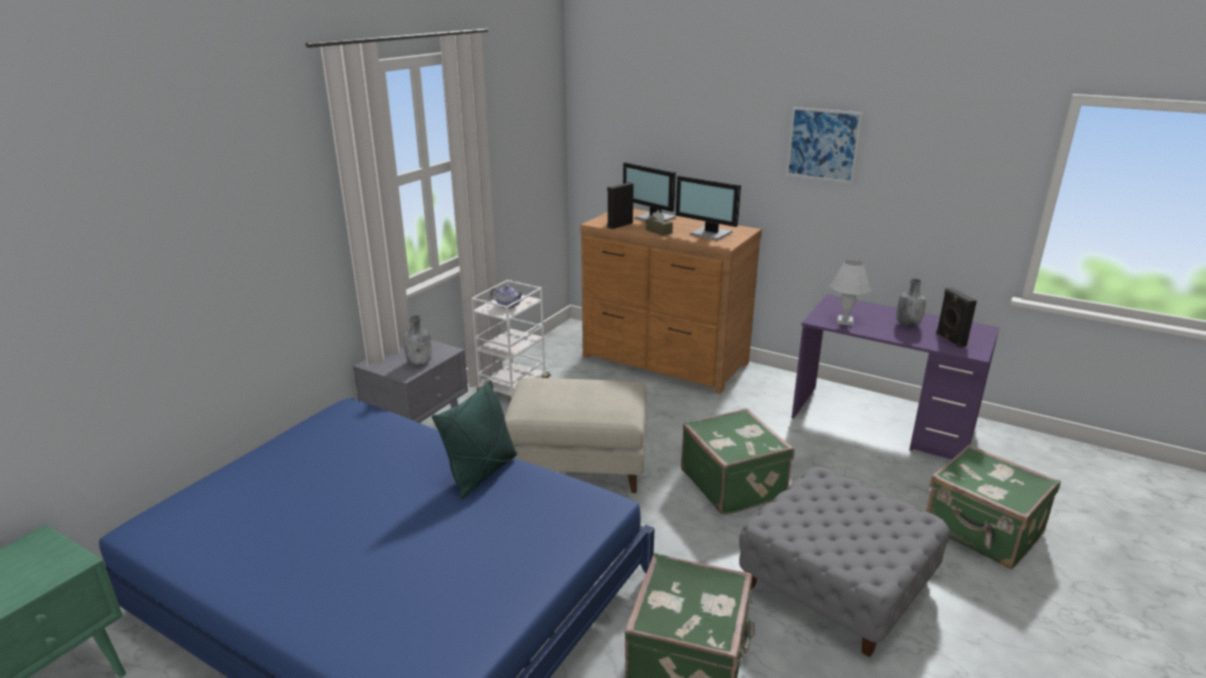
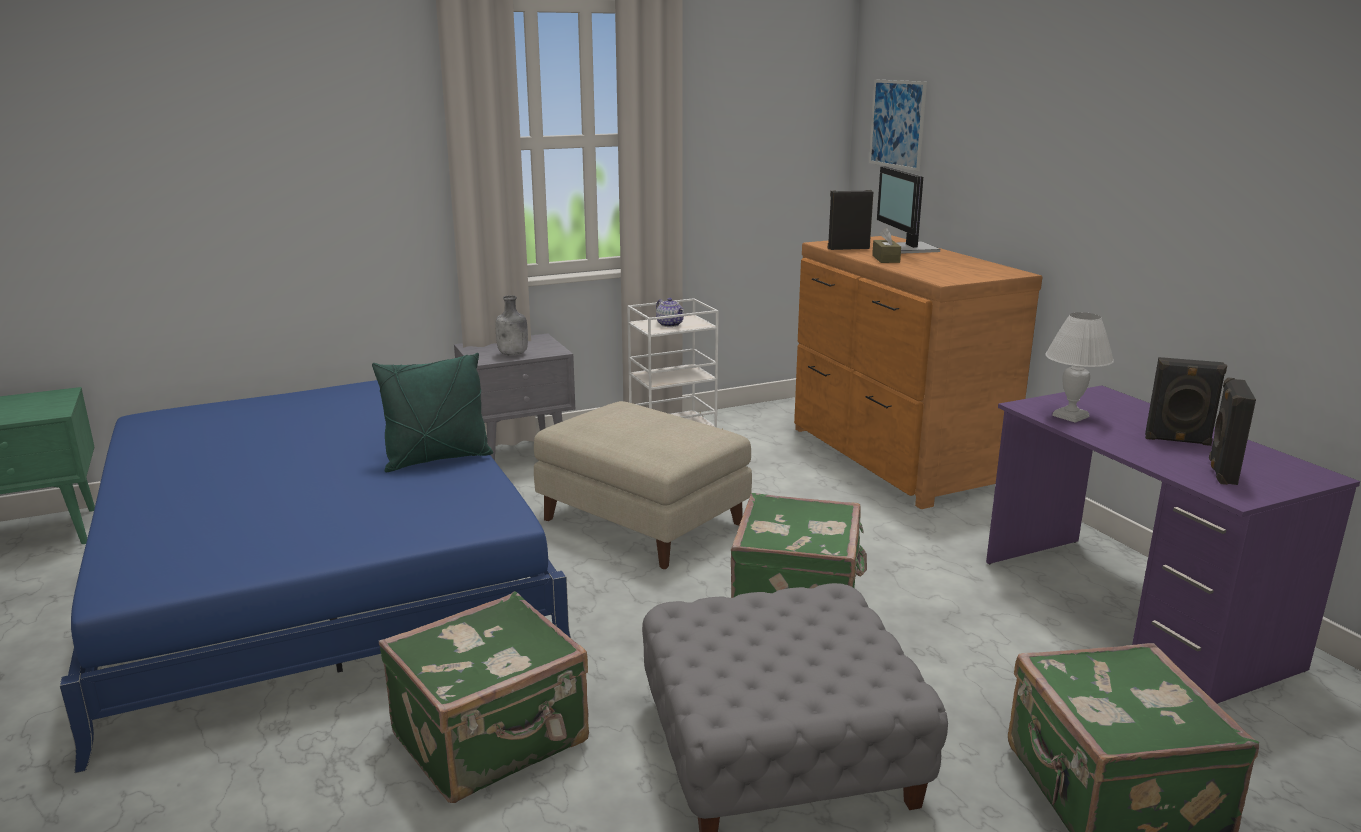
camera: 35 degrees right, 5 degrees down
monitor [676,175,741,241] -> none
picture [786,107,863,184] -> picture moved to [869,79,927,171]
grey bottle [897,279,926,327] -> black speaker [1145,357,1227,446]

